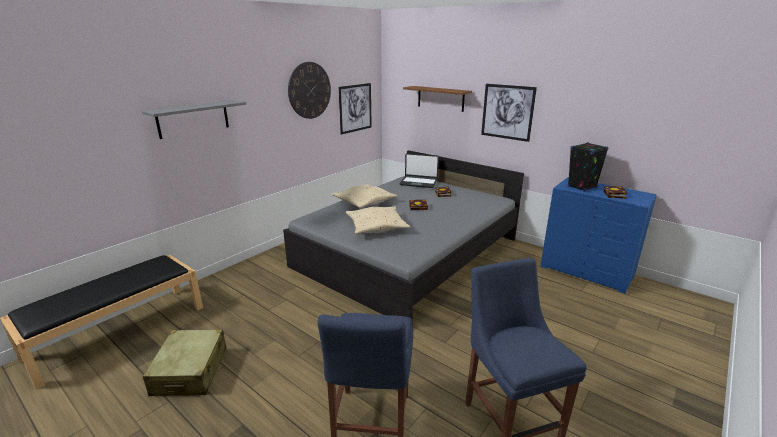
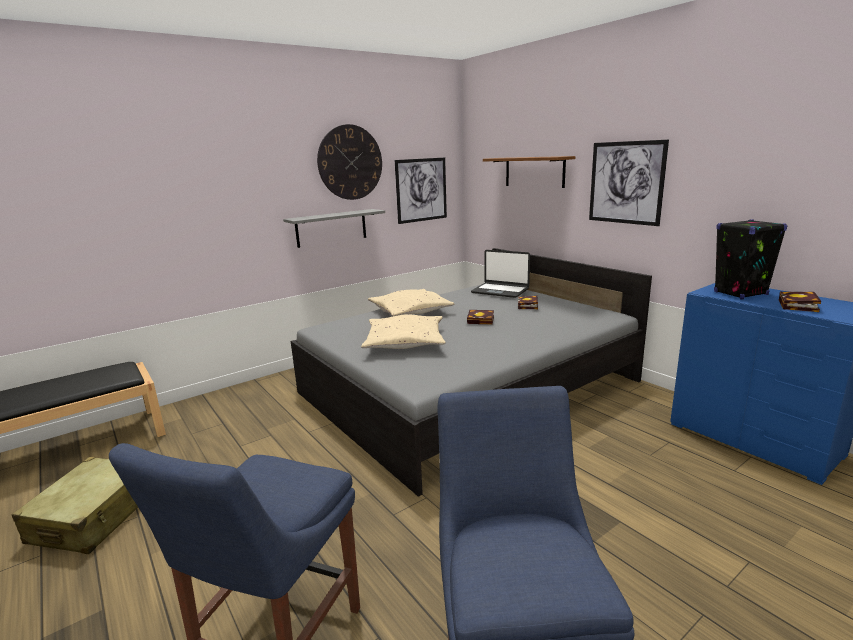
camera: 15 degrees right, 5 degrees down
grey shelf [142,100,246,139] -> grey shelf moved to [283,209,385,248]

